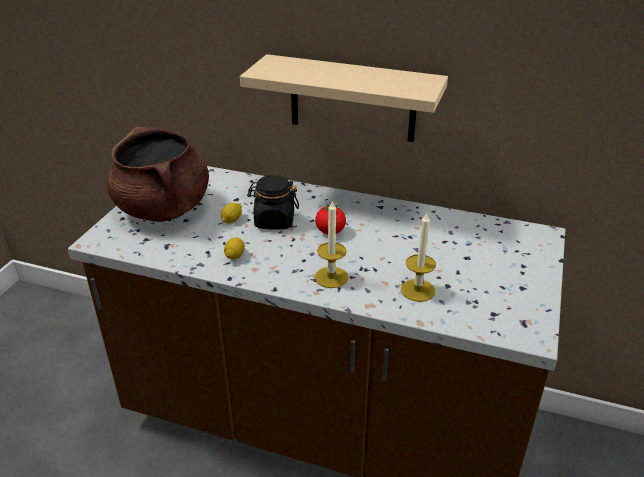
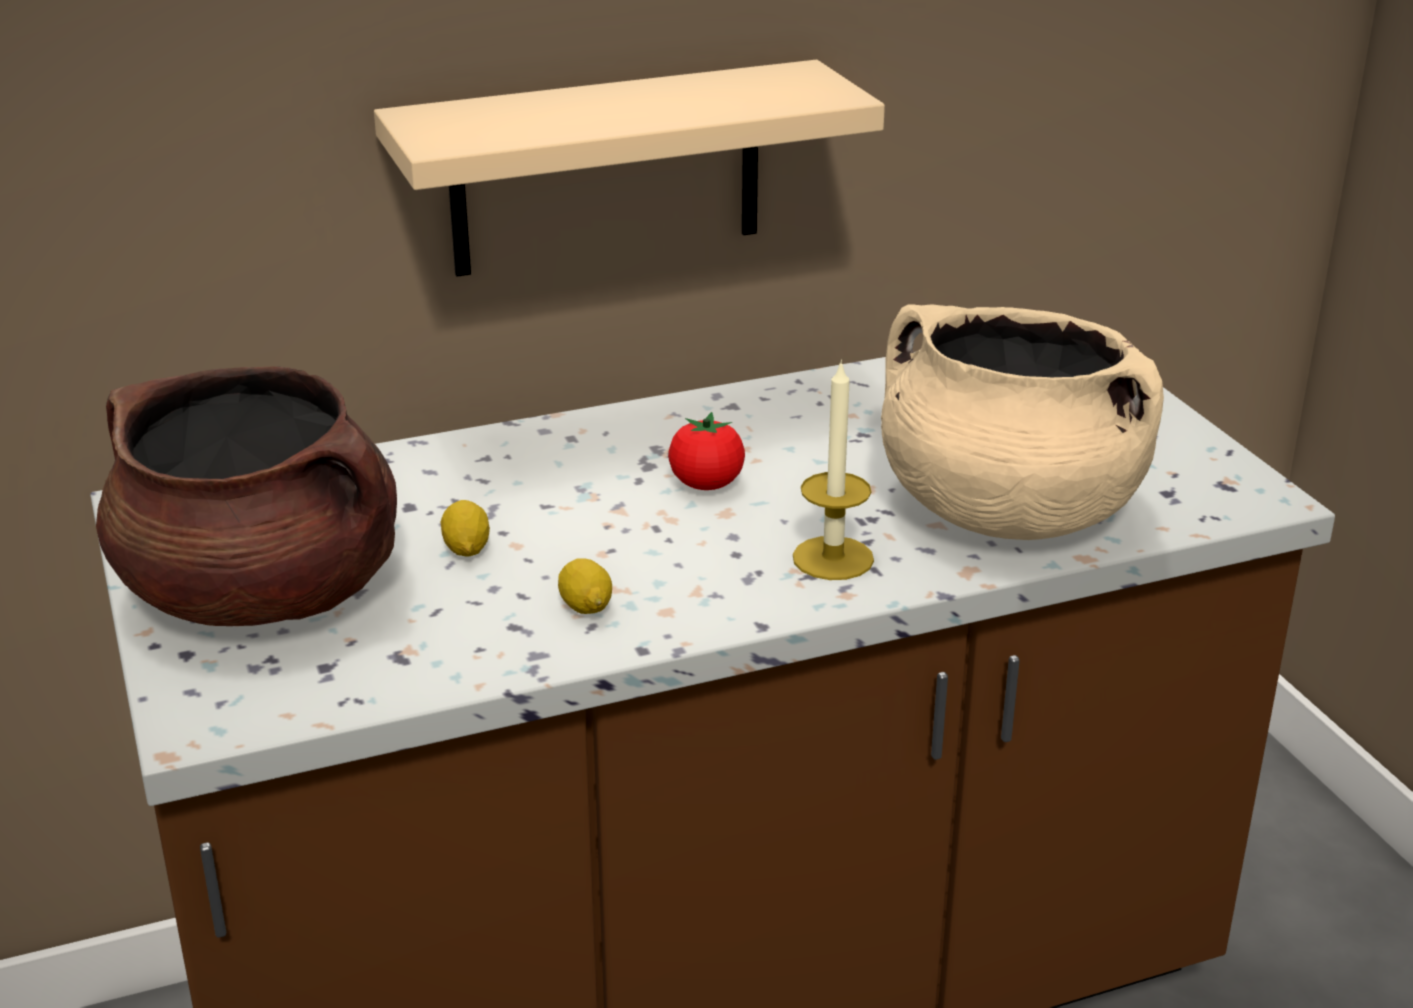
camera: 40 degrees left, 5 degrees down
black jar [247,175,299,230] -> none
candle [401,212,436,302] -> beige cooking pot [881,304,1164,540]

